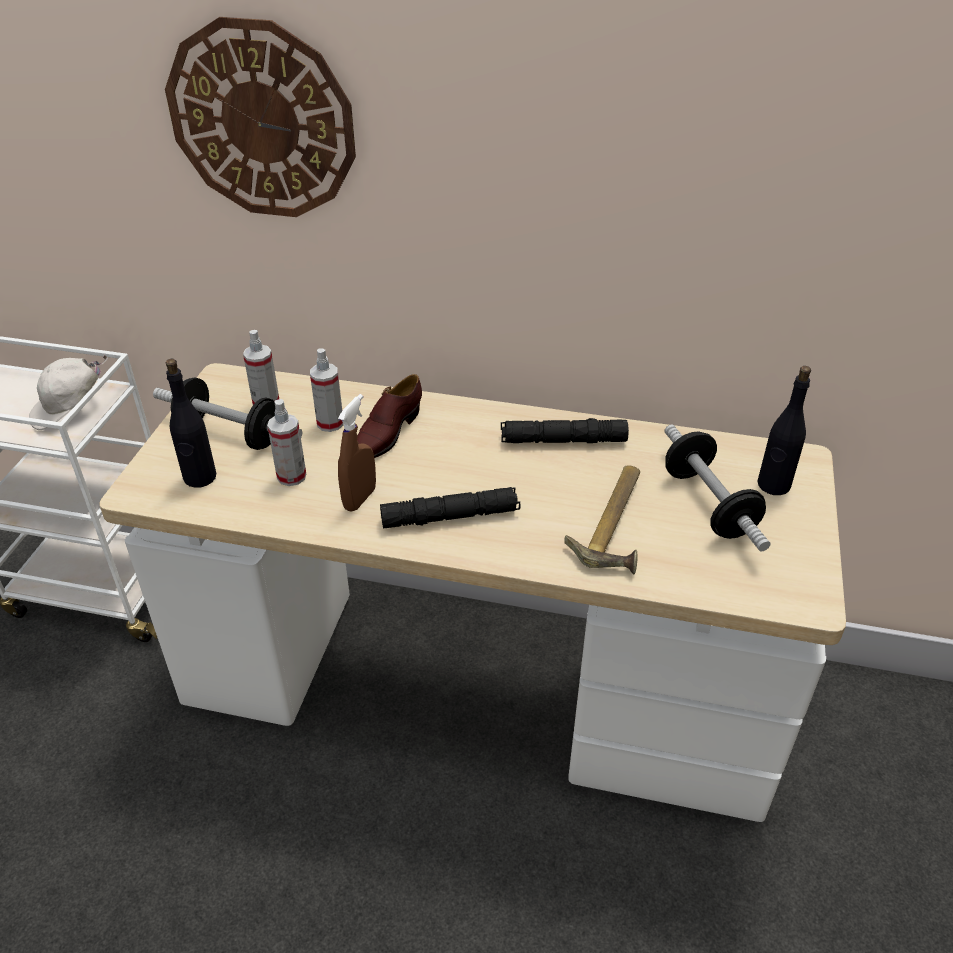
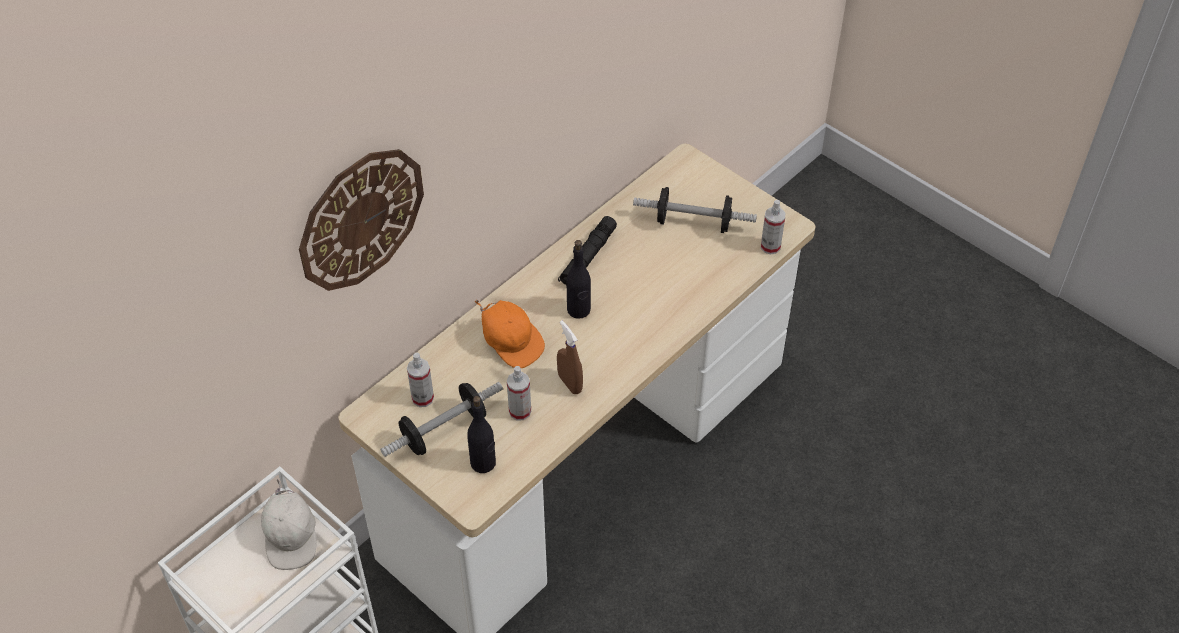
camera: 60 degrees left, 10 degrees up
spray bottle [310,348,344,432] -> spray bottle moved to [761,200,785,255]
brown shoe [357,374,422,458] -> orange cap [475,299,545,368]
black flashlight [380,487,521,528] -> none
hammer [564,465,640,574] -> none
black bottle [757,366,811,495] -> black bottle moved to [566,240,591,319]

